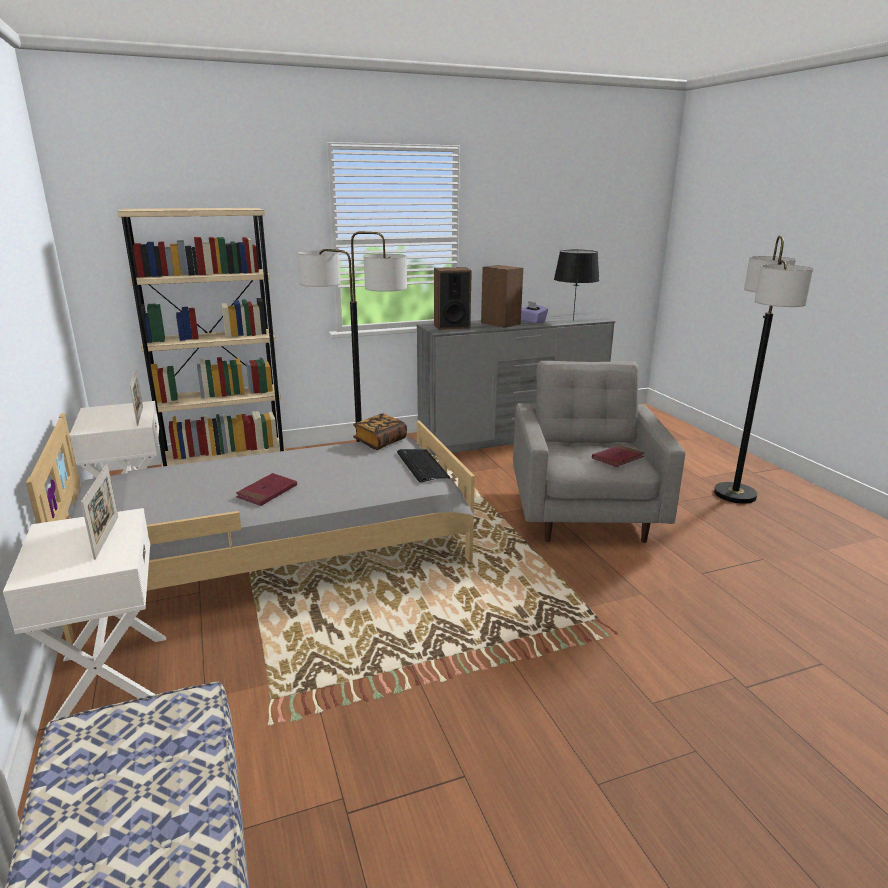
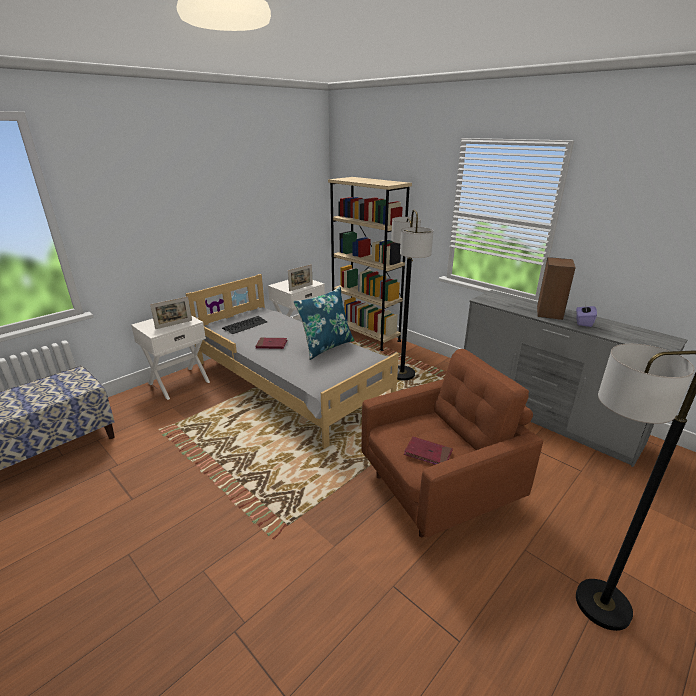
camera: 65 degrees right, 5 degrees up
book [353,414,407,450] -> none
keyboard [397,449,450,482] -> keyboard moved to [222,316,267,334]
speaker [434,267,472,330] -> none
grey armchair [513,361,686,543] -> brown armchair [361,349,543,538]
black table lamp [554,250,600,321] -> none
none -> blue pillow [294,287,354,360]

